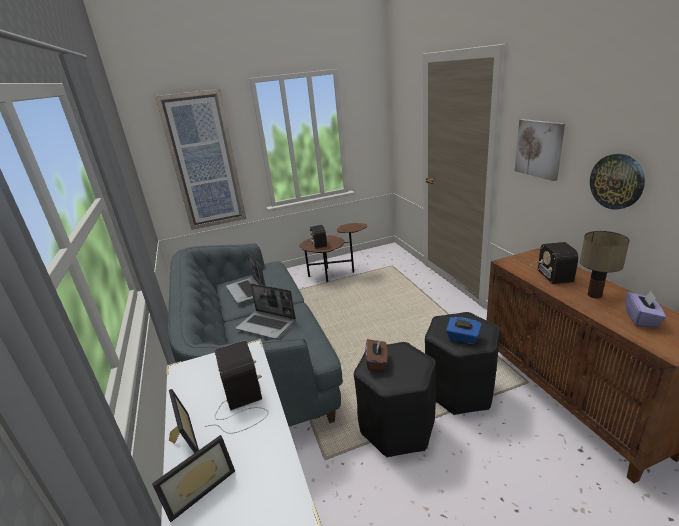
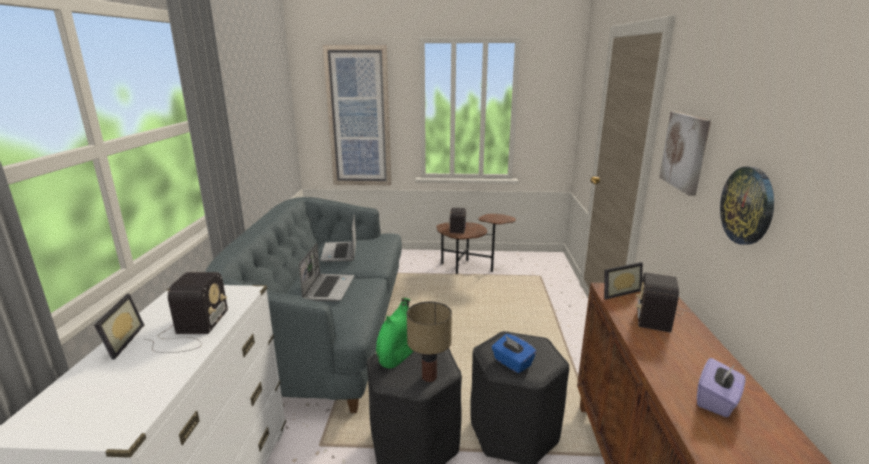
camera: 20 degrees right, 5 degrees down
picture frame [152,435,235,522] -> picture frame moved to [604,262,643,299]
laptop [236,283,296,339] -> laptop turned 135 degrees counterclockwise [299,243,354,302]
brown tissue box [366,339,388,371] -> green vase [376,298,413,369]
table lamp [580,231,630,299] -> table lamp moved to [407,301,452,382]

